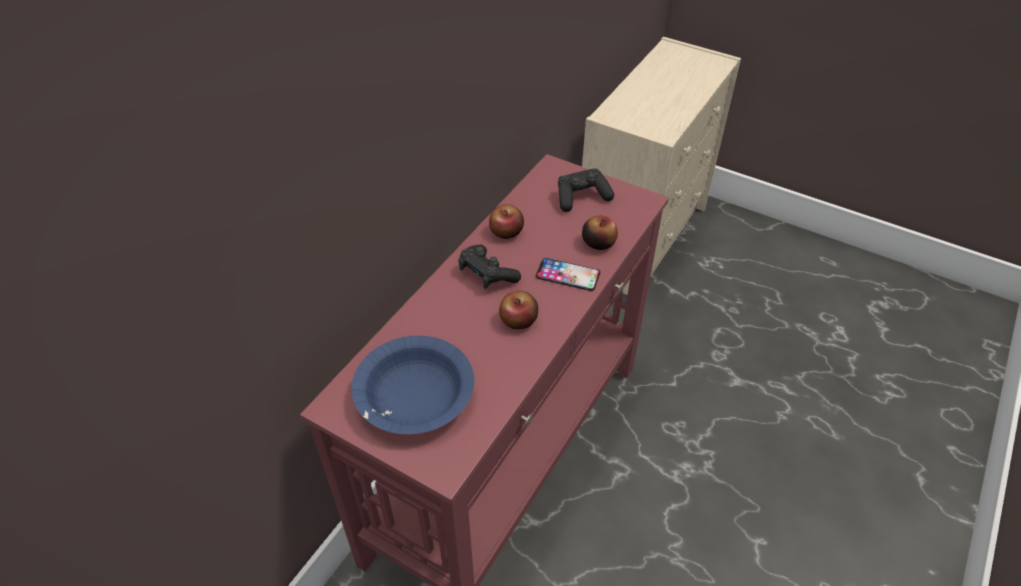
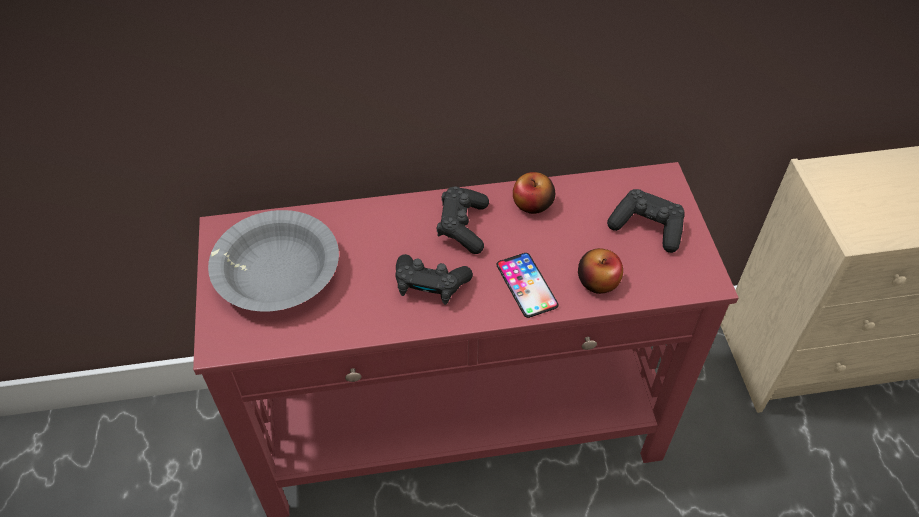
camera: 50 degrees right, 5 degrees up
blue bowl [352,336,474,434] -> grey bowl [208,210,339,312]
apple [499,291,538,329] -> black game controller [395,254,473,305]

